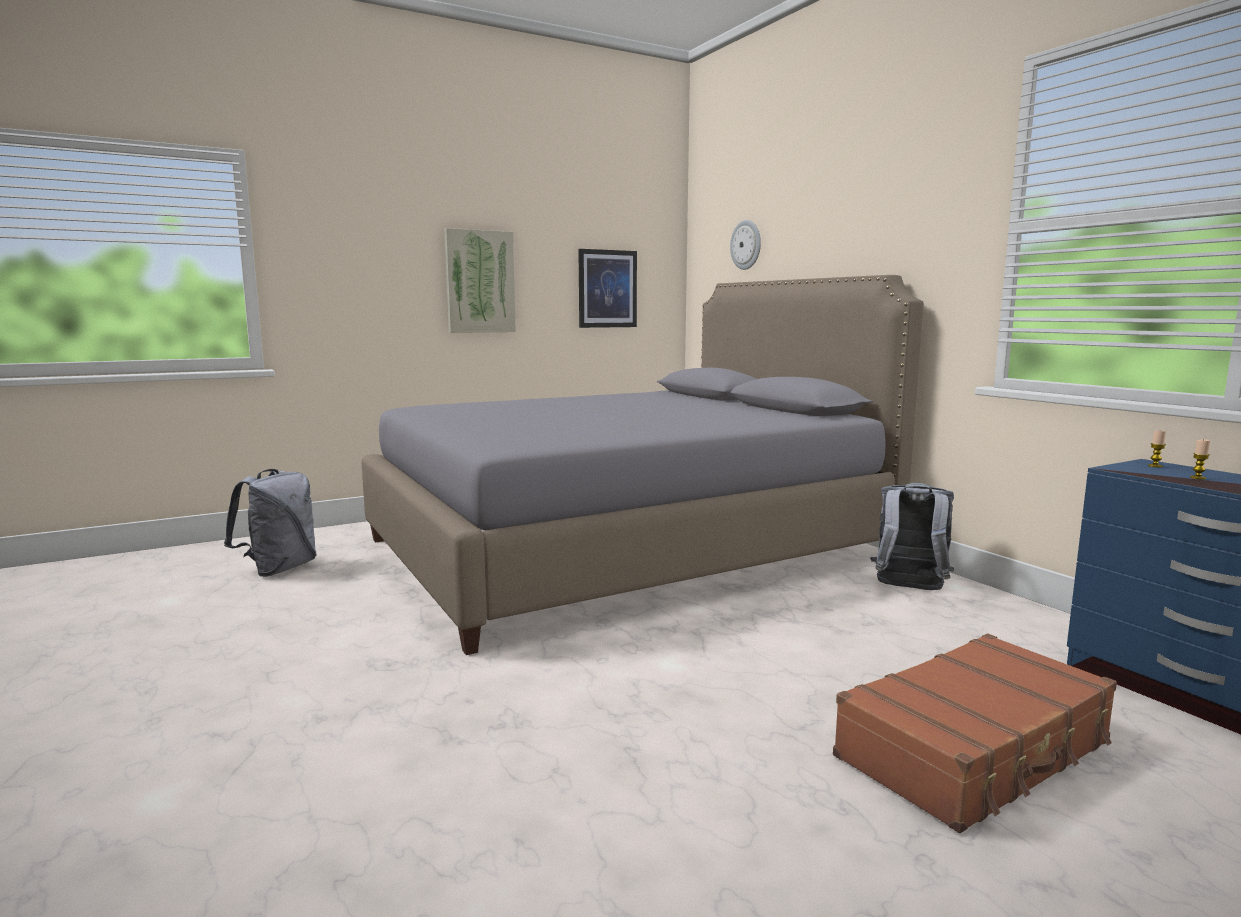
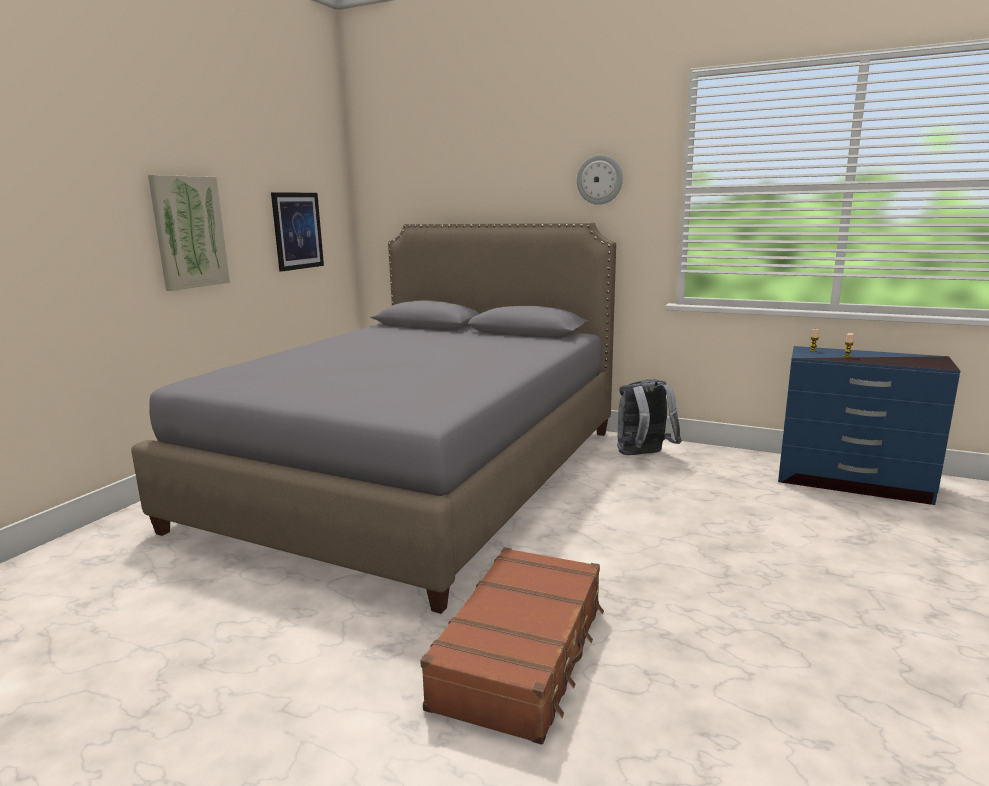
camera: 35 degrees left, 5 degrees up
grey backpack [224,469,317,577] -> none
wall clock [730,220,761,270] -> wall clock moved to [577,155,623,205]
brown suitcase [833,634,1117,833] -> brown suitcase moved to [420,547,604,745]

